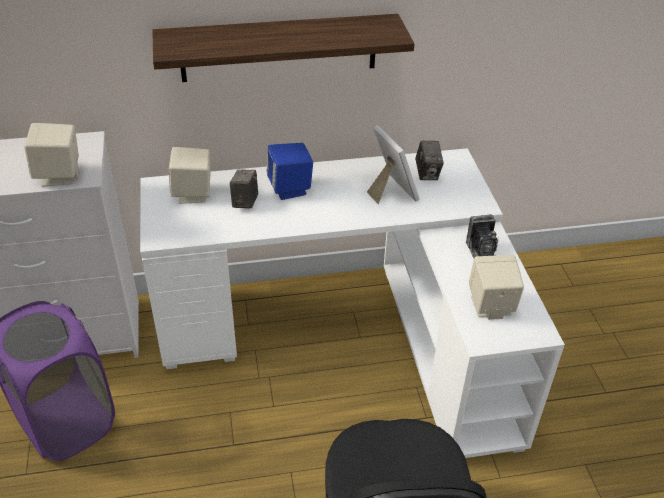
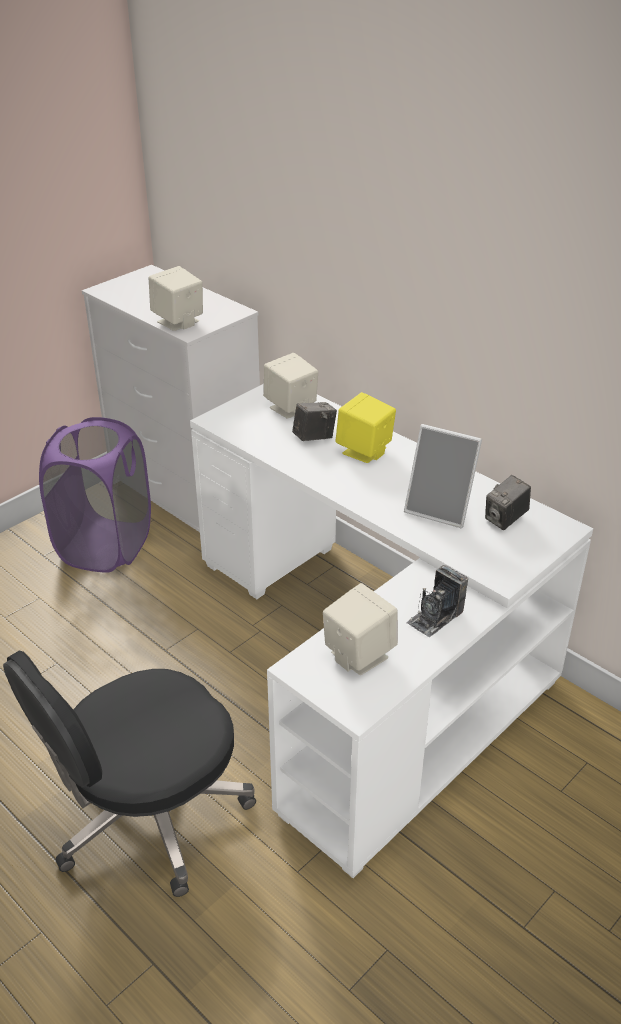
camera: 55 degrees right, 5 degrees down
shelf [152,14,414,82] -> none
blue speaker [266,143,313,200] -> yellow speaker [336,392,396,463]
picture frame [367,125,419,204] -> picture frame turned 90 degrees clockwise [404,424,482,528]

